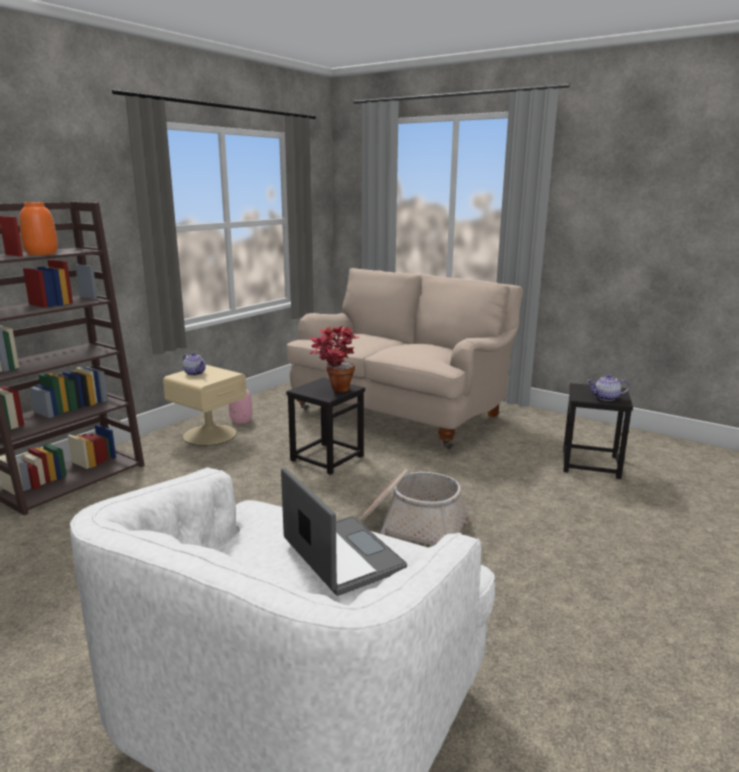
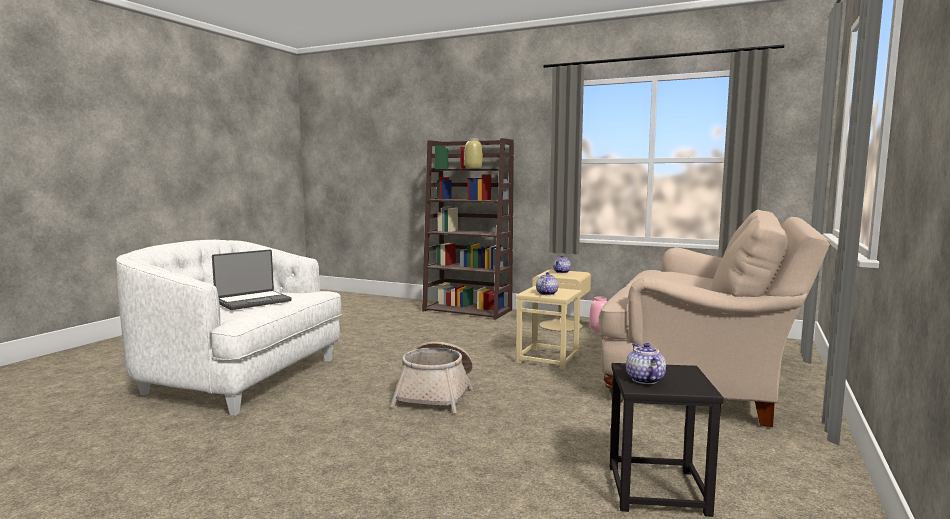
camera: 80 degrees right, 10 degrees down
orange vase [19,202,58,255] -> beige vase [464,138,483,169]
black stool [286,378,365,475] -> beige stool [516,286,581,370]
potted plant [310,326,360,392] -> teapot [536,272,558,295]

